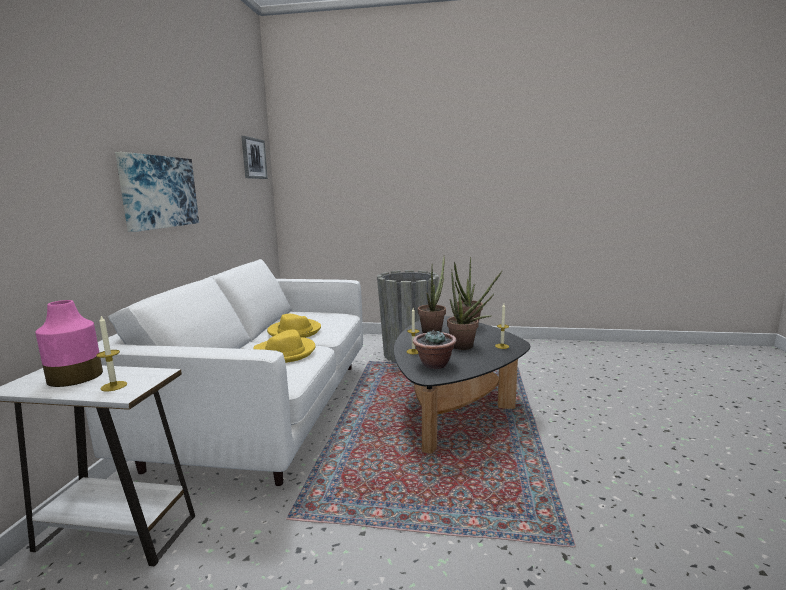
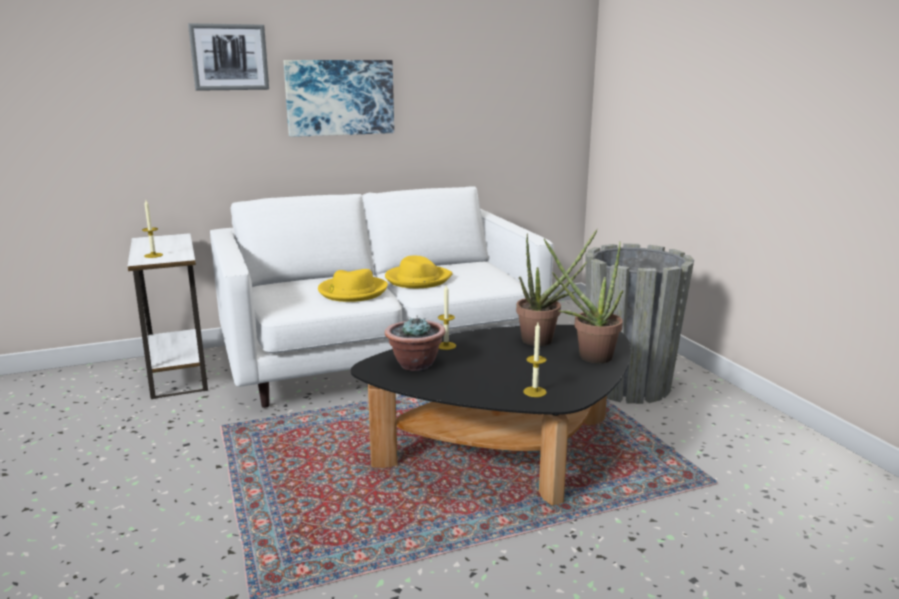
camera: 60 degrees right, 5 degrees up
pink vase [35,300,103,387] -> none
picture [241,136,268,179] -> picture moved to [188,23,269,91]
potted plant [447,269,502,350] -> none

